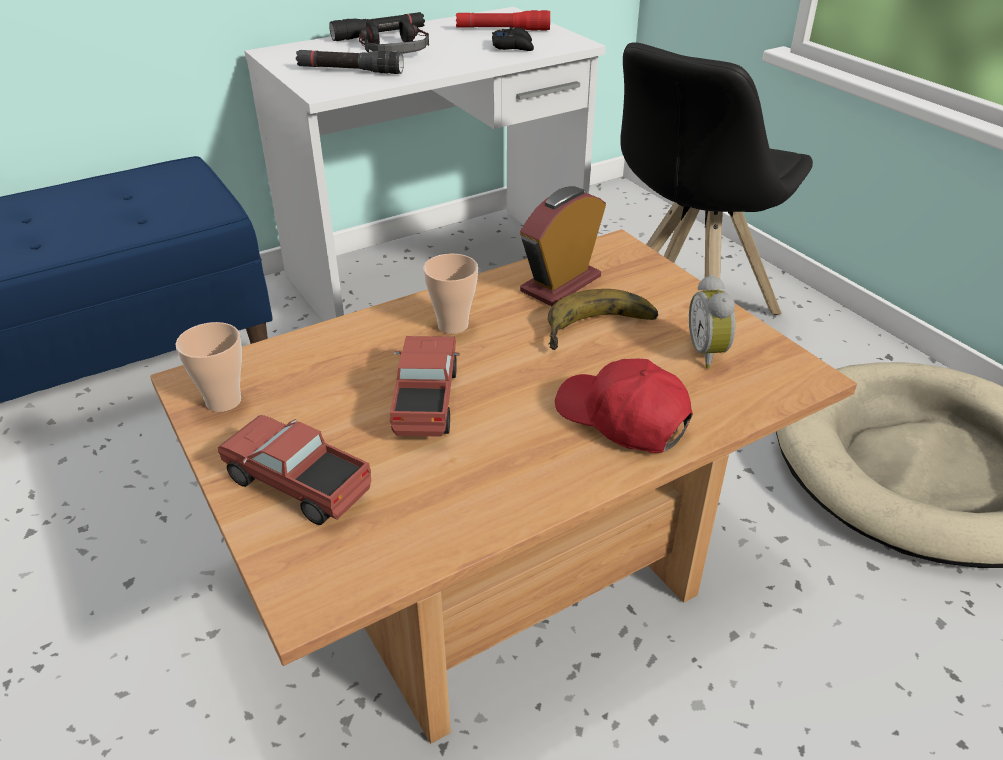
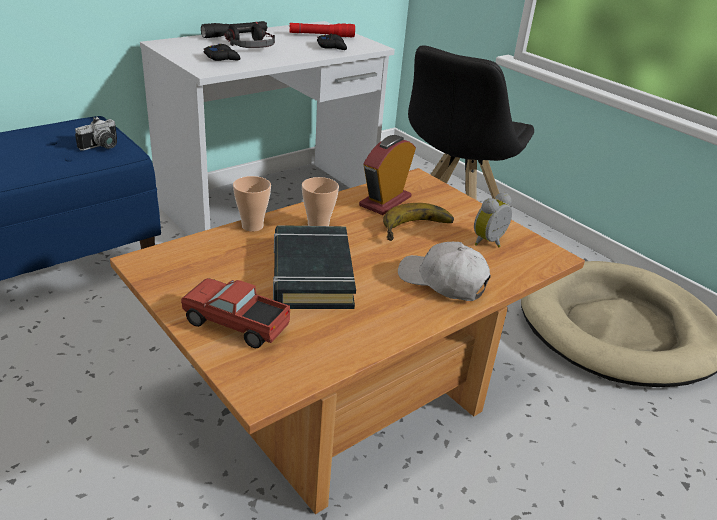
camera: 10 degrees left, 5 degrees down
cup [175,322,242,412] -> cup moved to [233,176,271,232]
black flashlight [296,50,404,74] -> black game controller [203,44,241,61]
toy truck [390,336,460,437] -> black book [273,225,356,309]
red cap [555,359,693,453] -> white cap [398,242,491,301]
alarm clock [689,275,735,368] -> alarm clock turned 60 degrees clockwise [474,192,512,248]
none -> camera [75,117,117,151]

